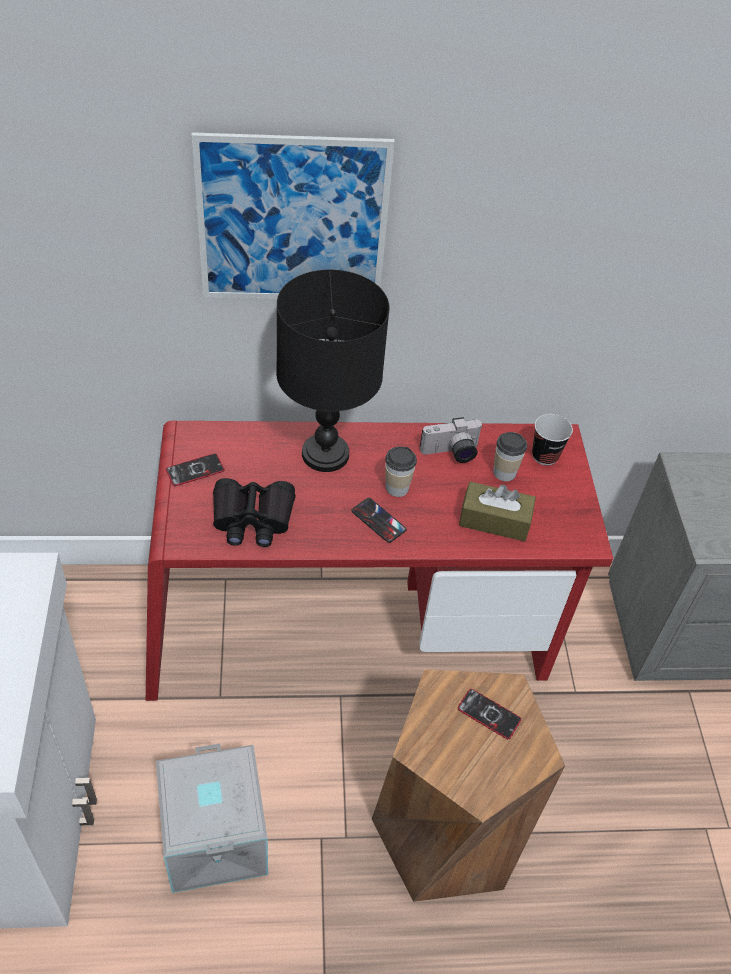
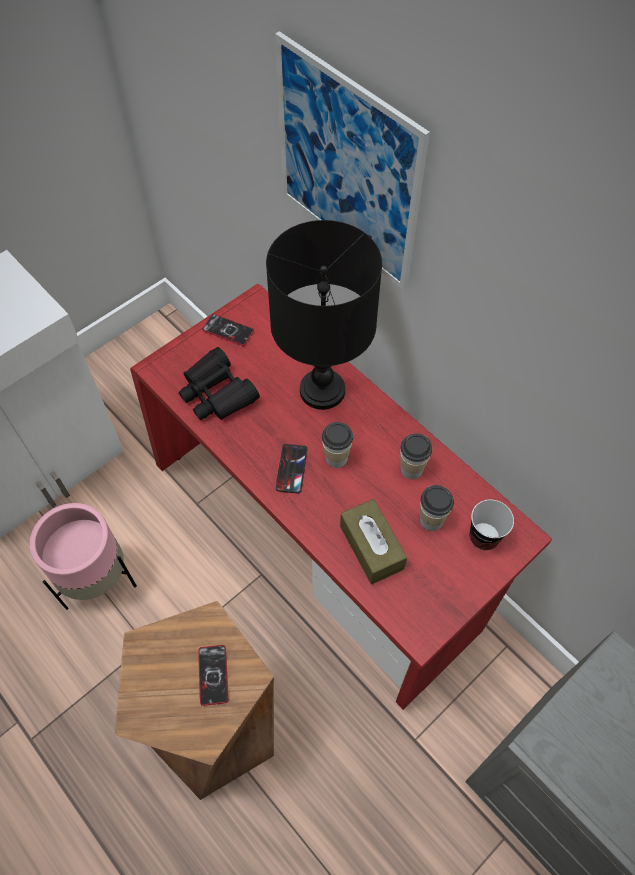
camera: 55 degrees right, 10 degrees up
grey storage box [156,744,268,893] -> pink planter [30,503,137,610]
camera [420,417,482,463] -> cup [400,433,432,479]

